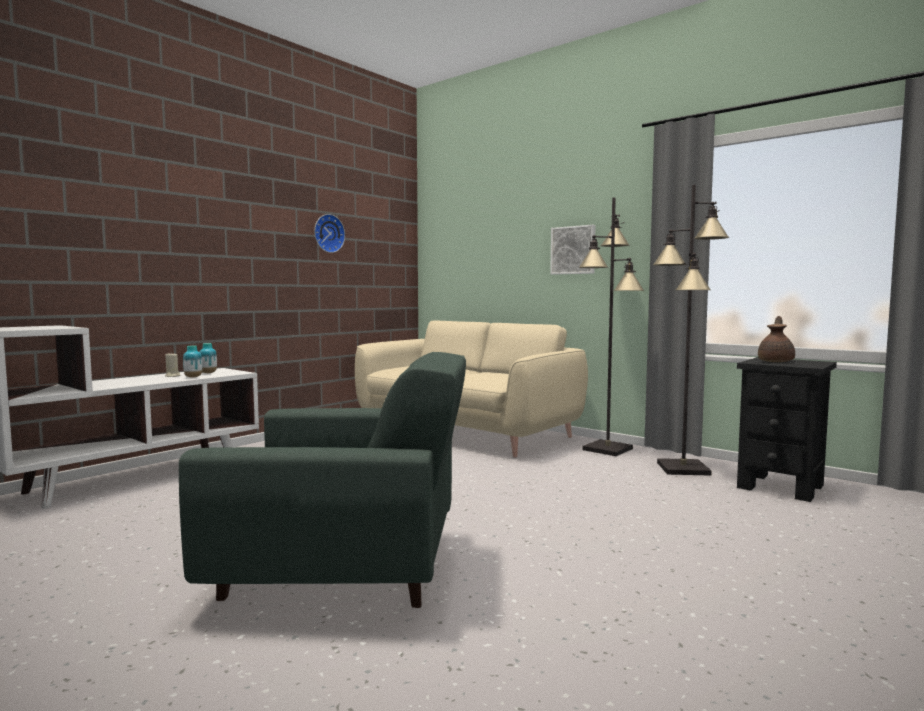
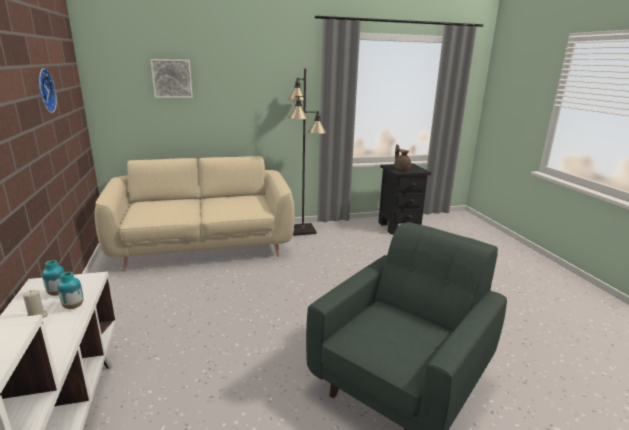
camera: 55 degrees left, 15 degrees up
picture [550,225,596,275] -> picture moved to [151,59,193,98]
black floor lamp [653,185,729,476] -> none

